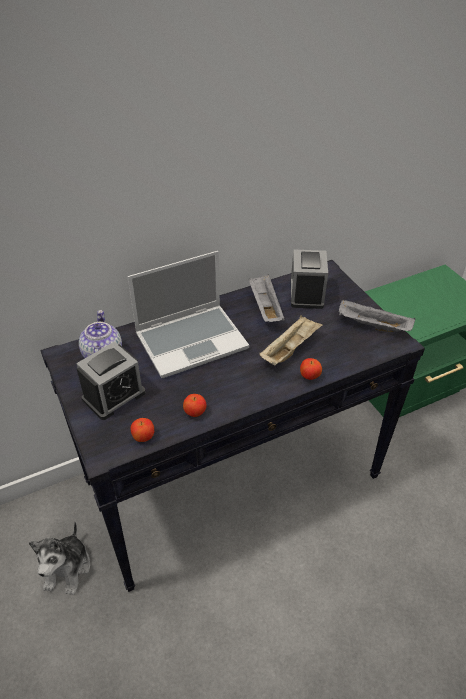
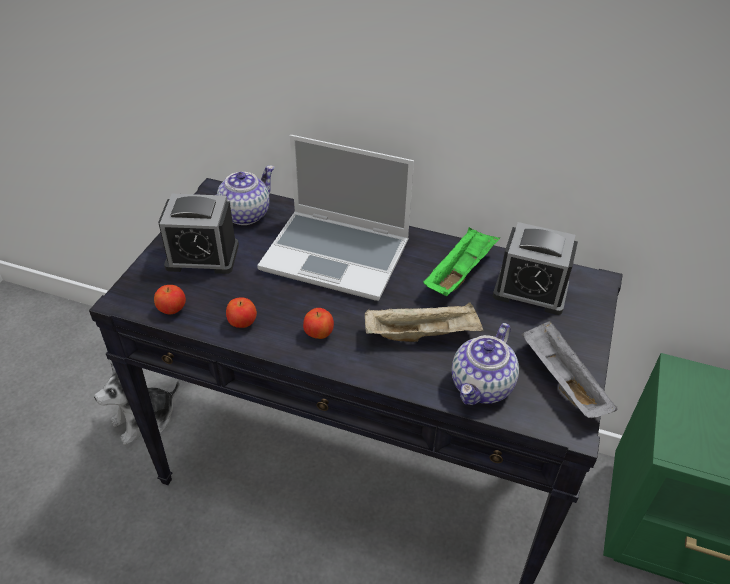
camera: 45 degrees right, 0 degrees up
grey tray [249,274,285,322] -> green tray [423,227,500,296]
alarm clock [291,249,328,309] -> alarm clock turned 120 degrees counterclockwise [493,222,578,315]
apple [300,358,322,380] -> apple moved to [303,308,334,339]
none -> teapot [452,323,519,405]

